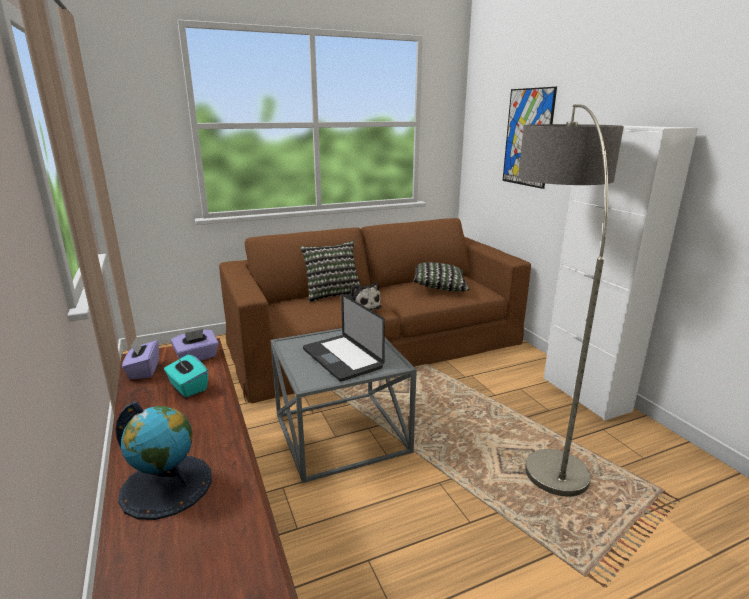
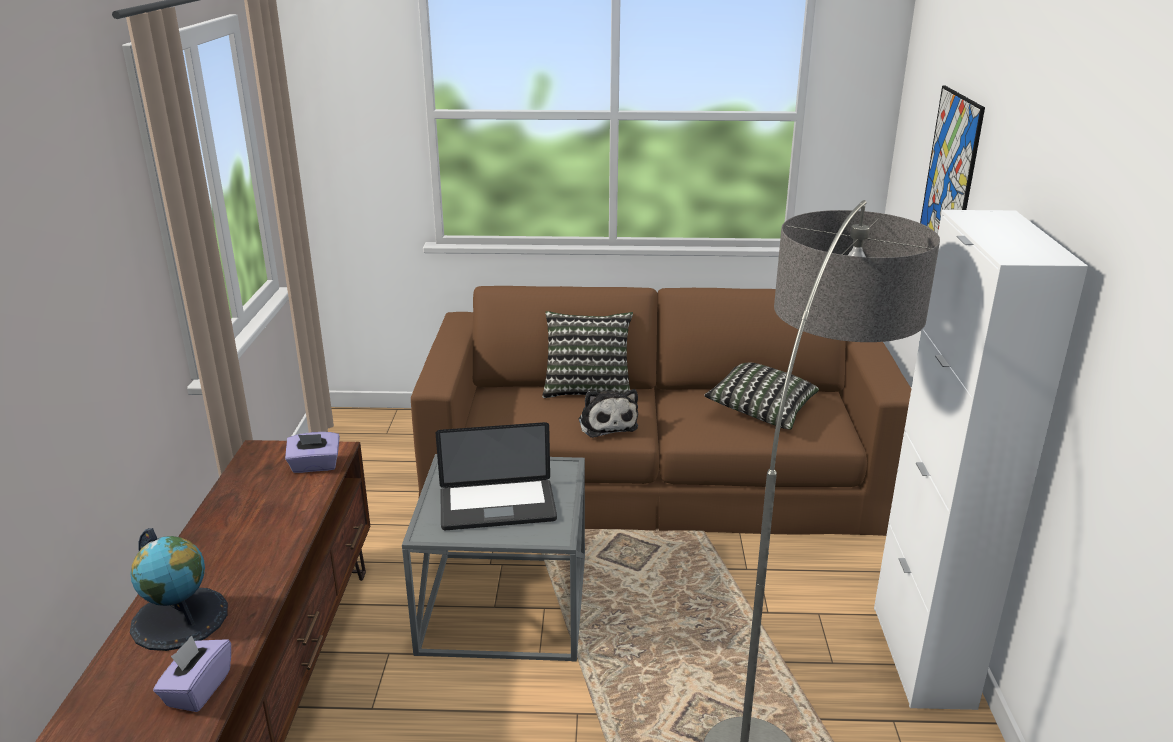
camera: 25 degrees right, 5 degrees up
purple tissue box [122,338,159,379] -> purple tissue box moved to [153,635,231,712]
turquoise tissue box [164,355,208,397] -> none
laptop [303,294,385,382] -> laptop turned 90 degrees counterclockwise [436,422,557,530]

